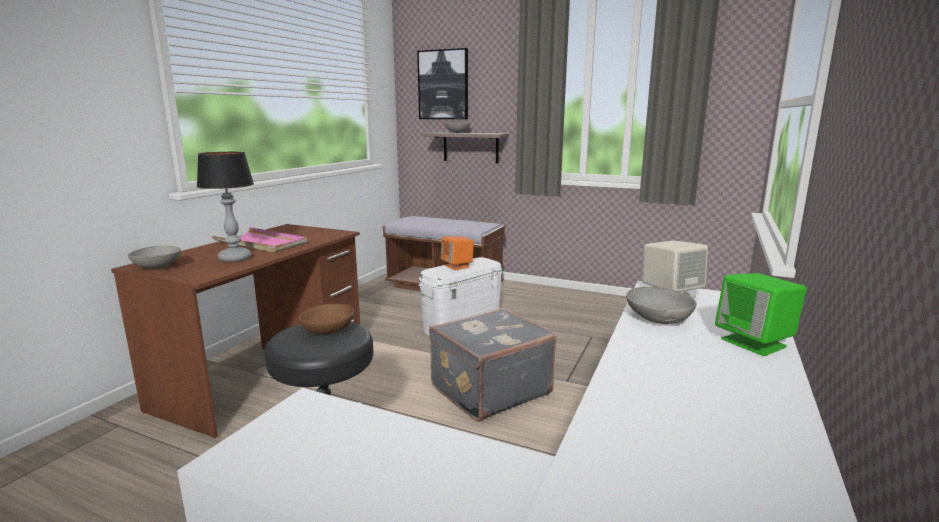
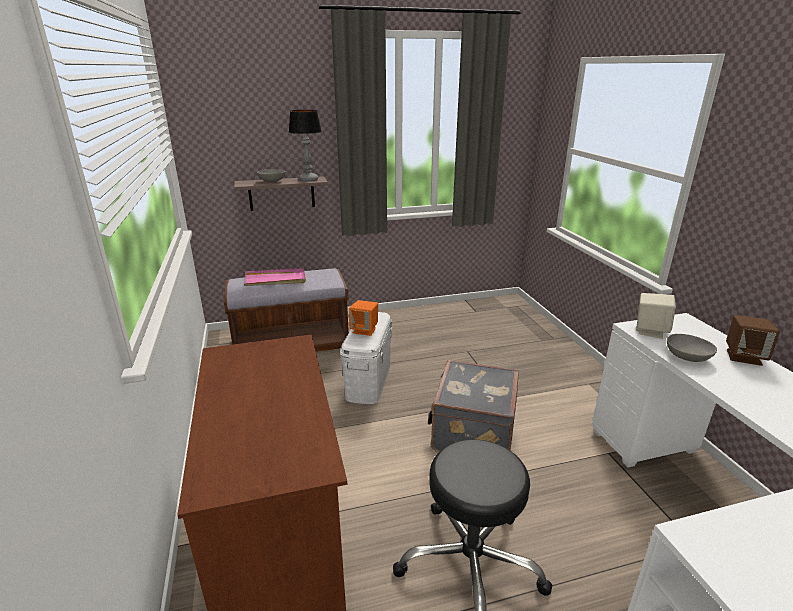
camera: 40 degrees left, 10 degrees up
grey bowl [128,246,181,269] -> none
table lamp [197,152,254,262] -> table lamp moved to [289,110,322,181]
pink tray [211,227,307,253] -> pink tray moved to [244,268,306,286]
brown bowl [299,304,355,334] -> none
picture [417,48,468,119] -> none
green speaker [715,273,807,356] -> brown speaker [726,315,780,366]

